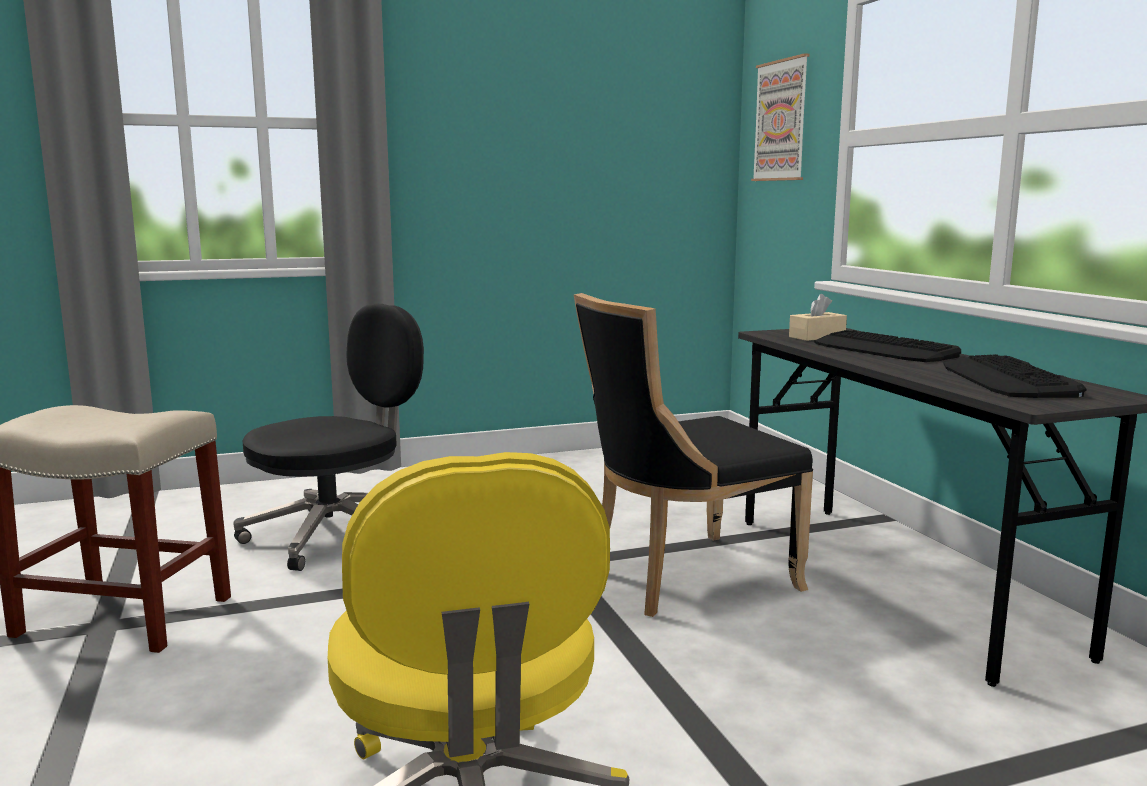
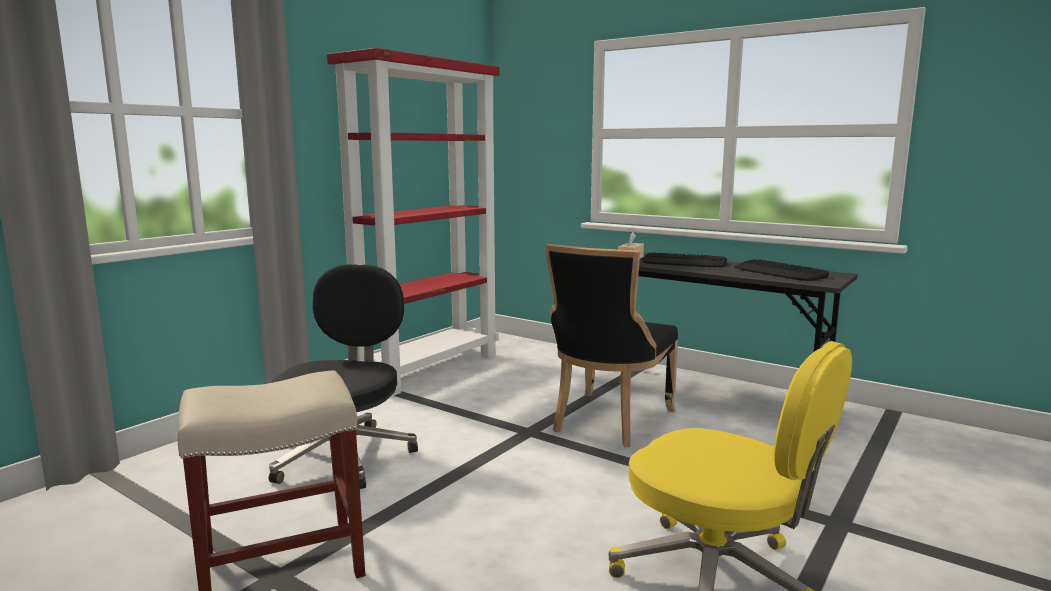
camera: 35 degrees left, 0 degrees up
picture [751,53,810,181] -> none
none -> red bookcase [327,48,500,397]

